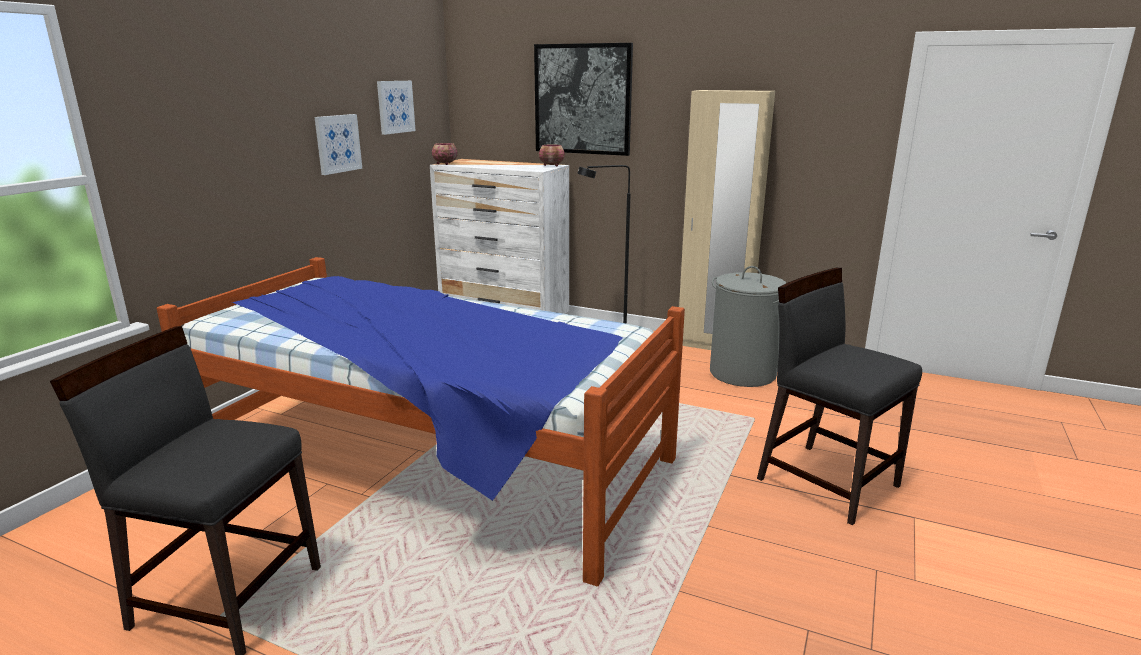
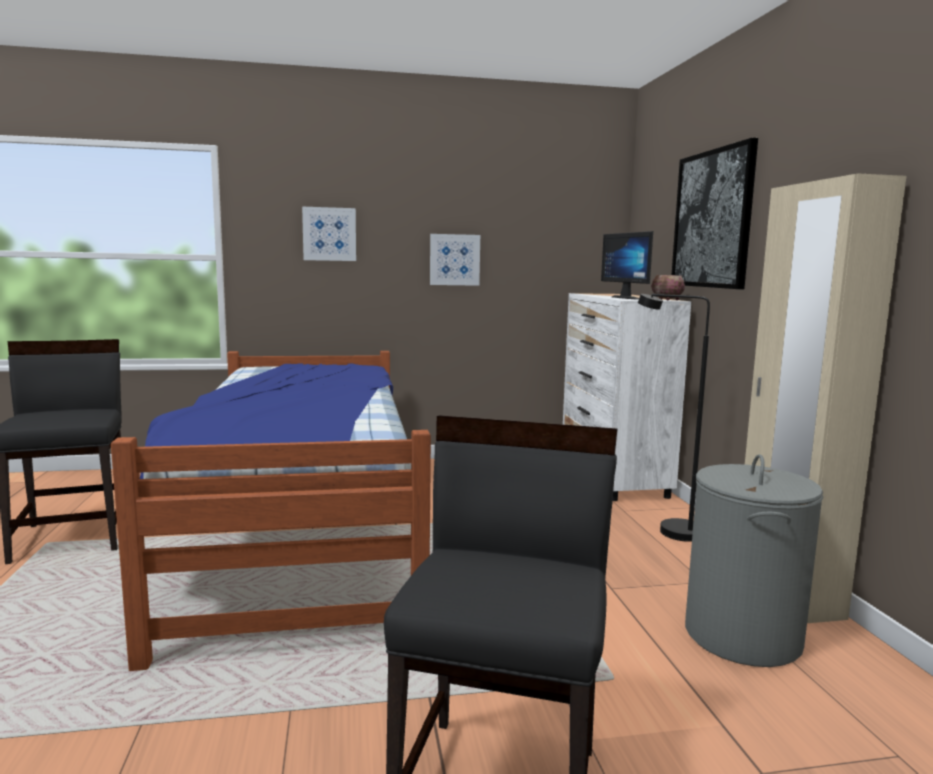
camera: 55 degrees right, 10 degrees down
picture [377,81,416,135] -> picture moved to [302,207,356,261]
bowl [432,143,458,165] -> none
none -> monitor [601,231,653,300]

